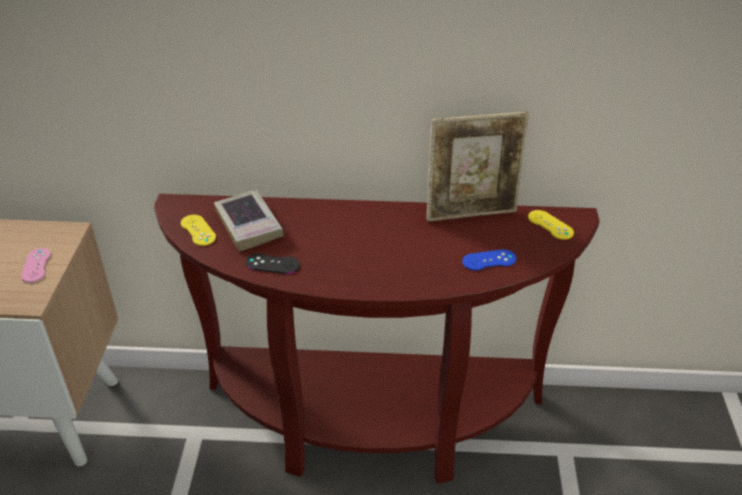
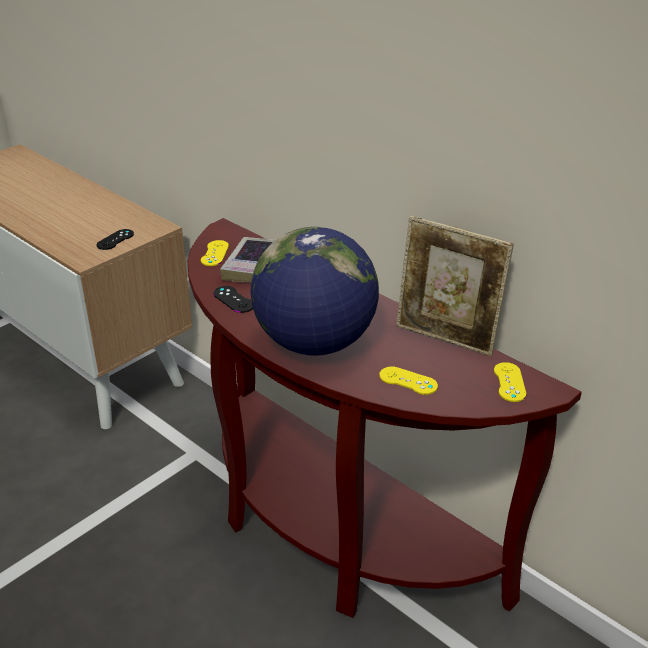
camera: 40 degrees right, 5 degrees down
pink game controller [21,248,51,283] -> black game controller [96,229,134,250]
blue game controller [462,249,516,271] -> yellow game controller [379,366,438,395]
none -> globe [250,227,379,356]

